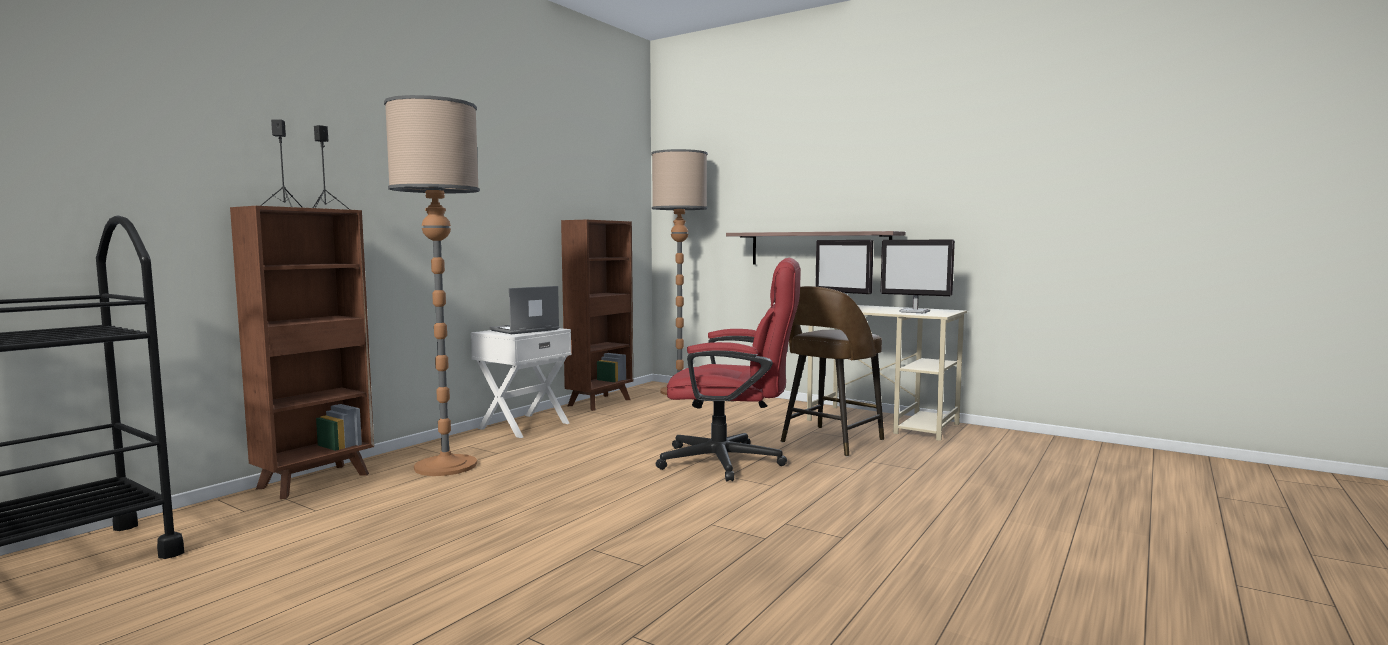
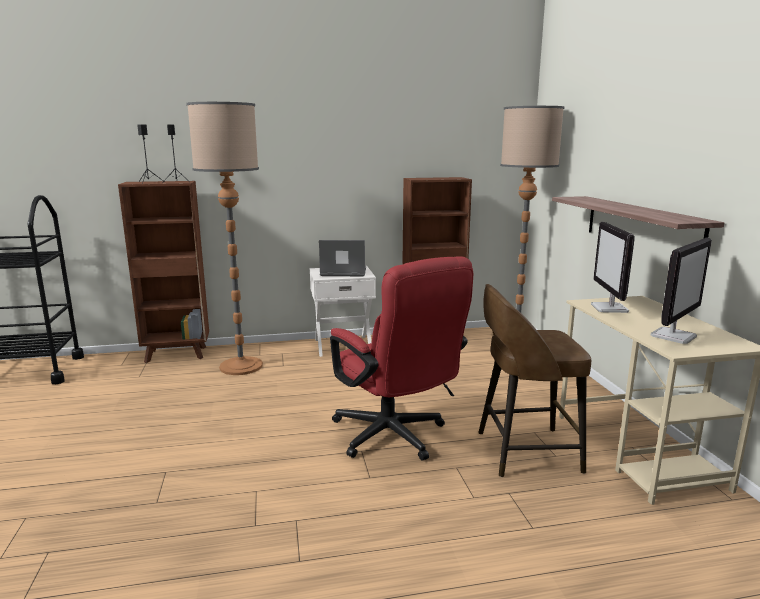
camera: 45 degrees right, 10 degrees up
monitor [881,240,955,313] -> monitor turned 120 degrees counterclockwise [651,238,712,344]

